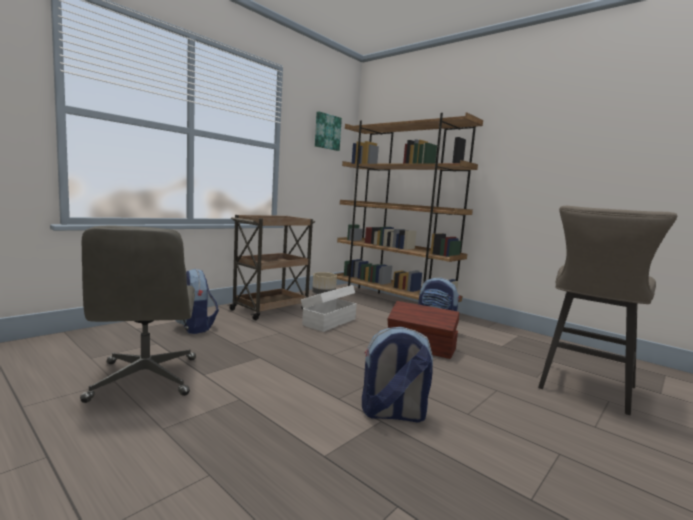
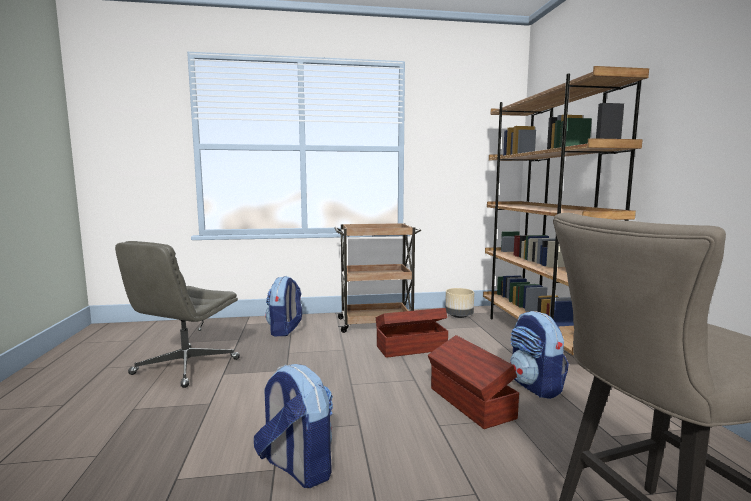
camera: 40 degrees right, 0 degrees up
white storage box [301,285,357,332] -> brown storage box [376,308,448,358]
picture [315,111,342,151] -> none

